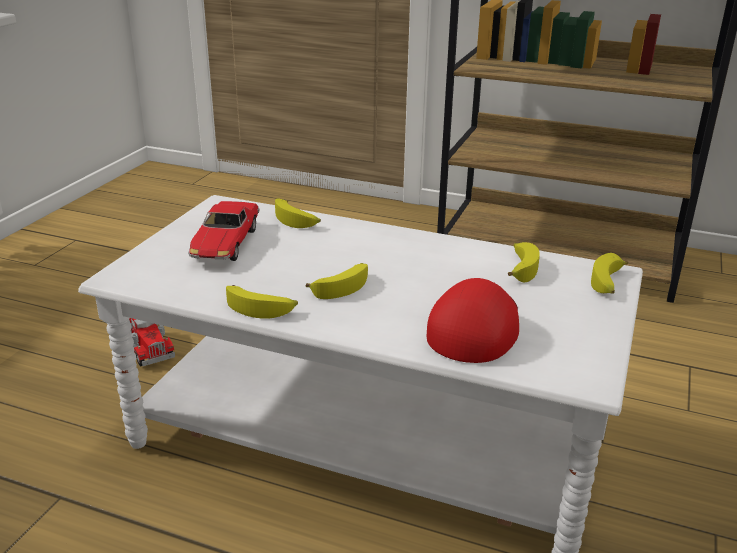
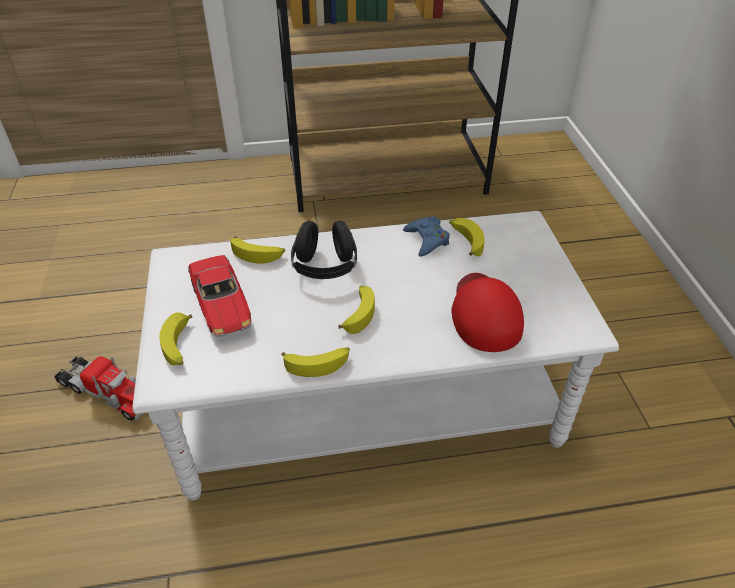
camera: 30 degrees left, 15 degrees up
banana [591,253,628,294] -> banana moved to [159,312,192,365]
none -> black headphones [291,220,357,279]
none -> blue game controller [403,216,450,257]

